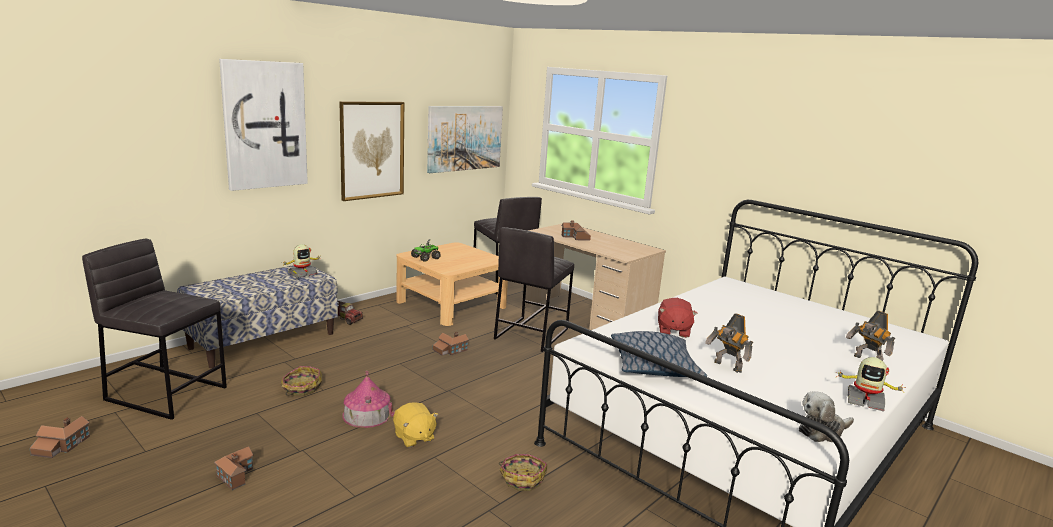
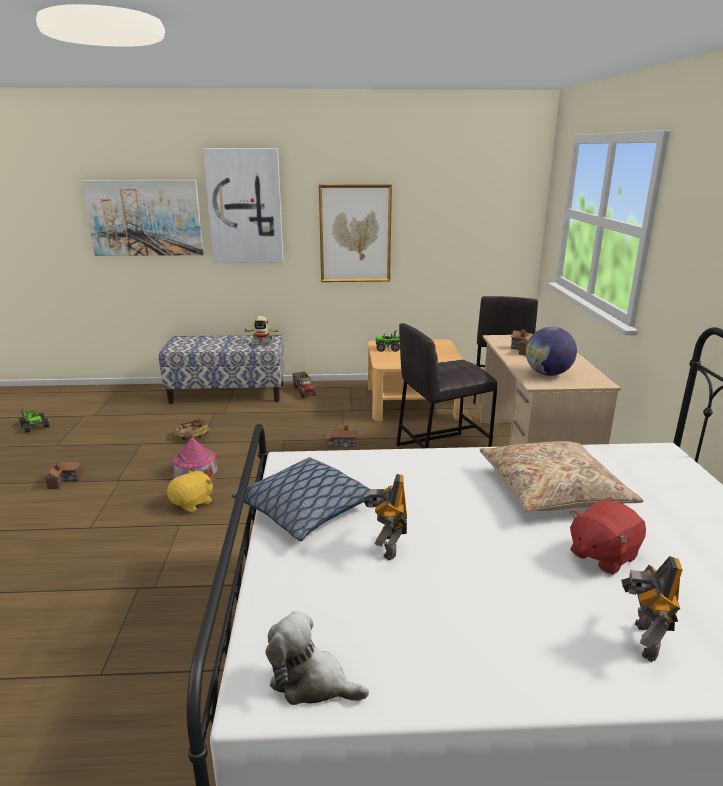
camera: 45 degrees right, 5 degrees up
toy house [30,416,90,458] -> toy truck [19,408,49,433]
grey stool [82,239,227,420] -> none
yellow plush toy [393,402,438,448] -> yellow plush toy turned 150 degrees counterclockwise [167,470,213,512]
picture [427,106,503,173] -> picture moved to [82,180,204,256]
basket [499,454,547,491] -> none
red plush toy [658,298,698,338] -> red plush toy moved to [570,500,646,575]
toy robot [836,357,906,412] -> none
none -> beige pillow [480,441,643,512]
none -> globe [526,327,577,376]

